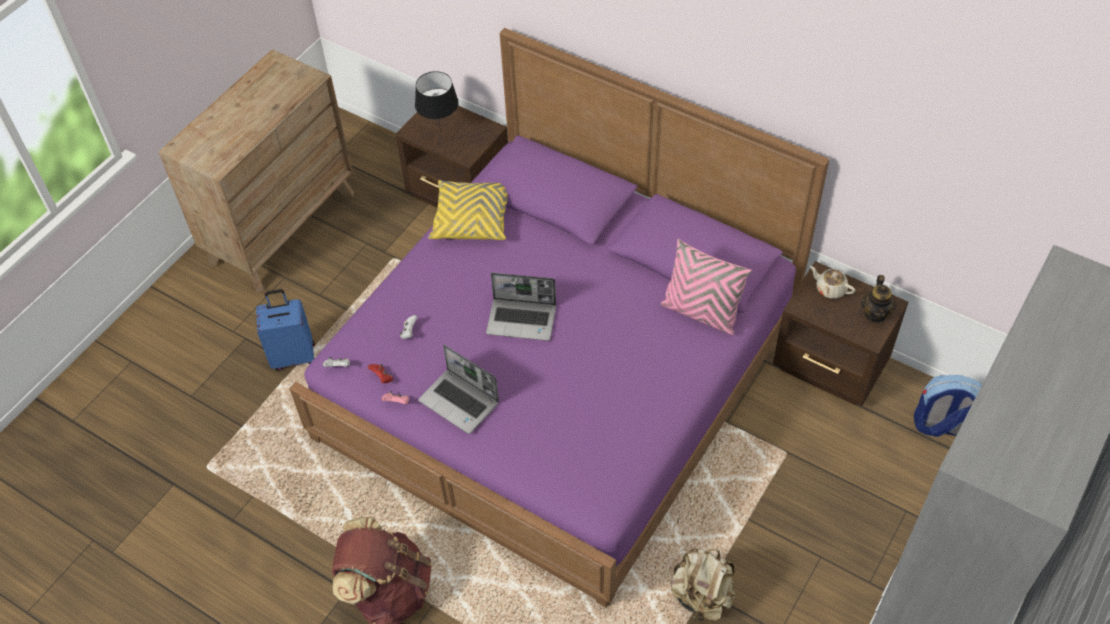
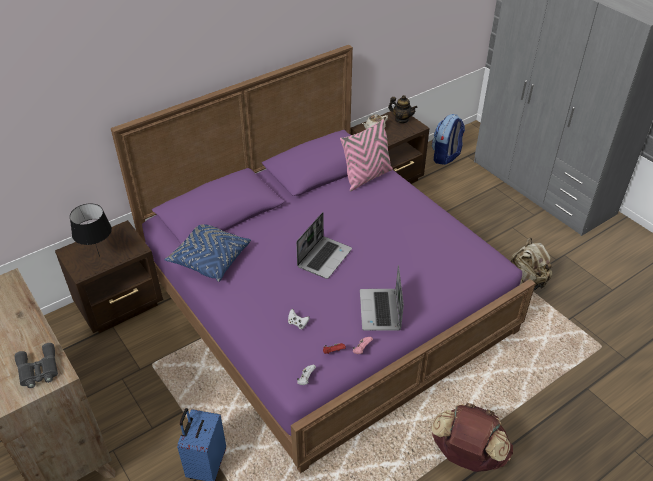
camera: 70 degrees left, 10 degrees down
laptop [418,344,499,434] -> laptop turned 120 degrees clockwise [360,265,404,331]
yellow pillow [428,180,508,240] -> blue pillow [164,224,251,282]
none -> grey binoculars [14,343,58,388]

